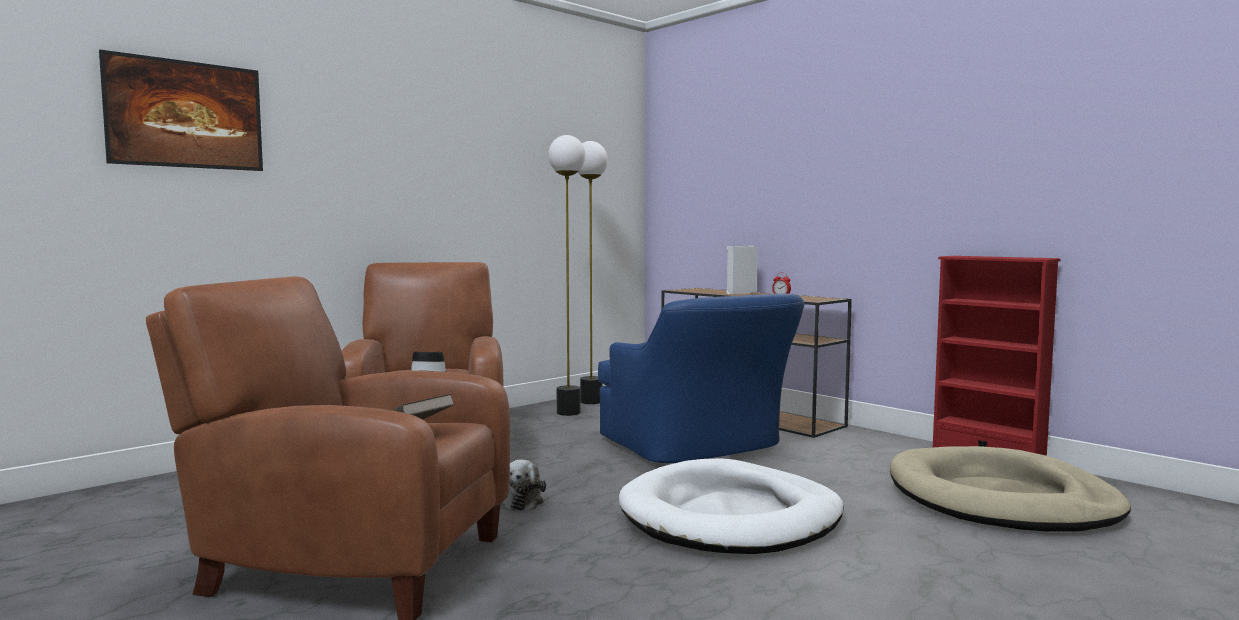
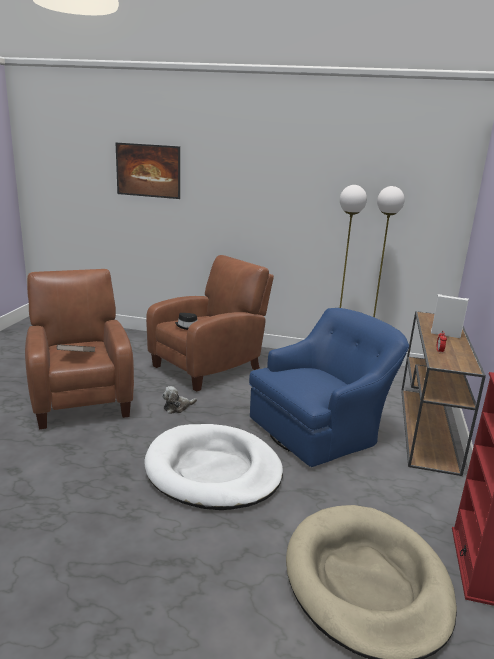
camera: 55 degrees right, 15 degrees up
blue armchair [598,293,805,463] -> blue armchair turned 150 degrees counterclockwise [249,308,409,467]

